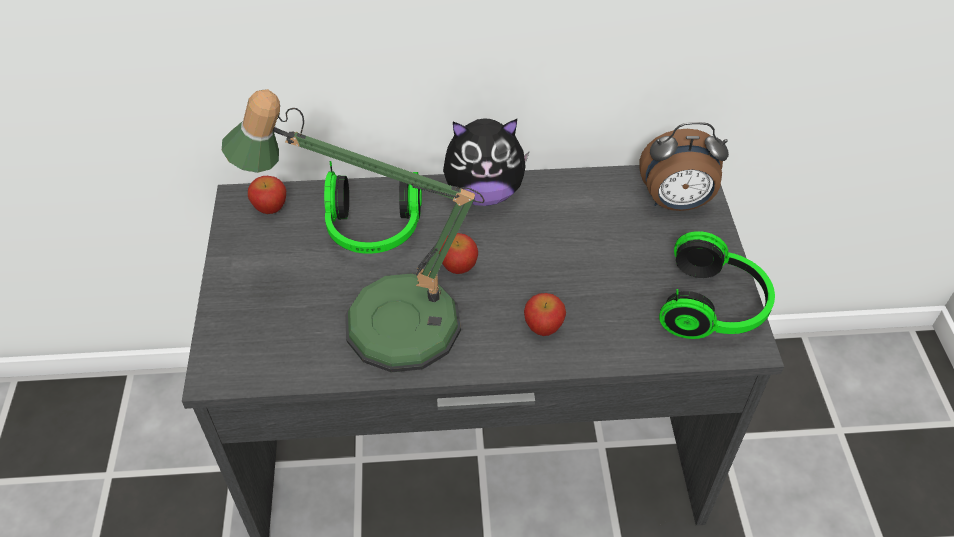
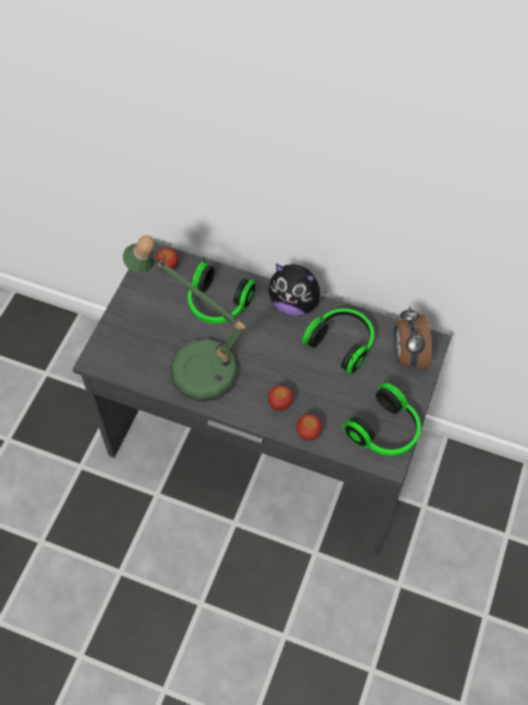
camera: 25 degrees right, 10 degrees up
apple [439,233,478,274] -> apple moved to [296,414,322,440]
alarm clock [639,122,729,211] -> alarm clock turned 60 degrees clockwise [393,307,432,369]
none -> headphones [302,308,374,375]

